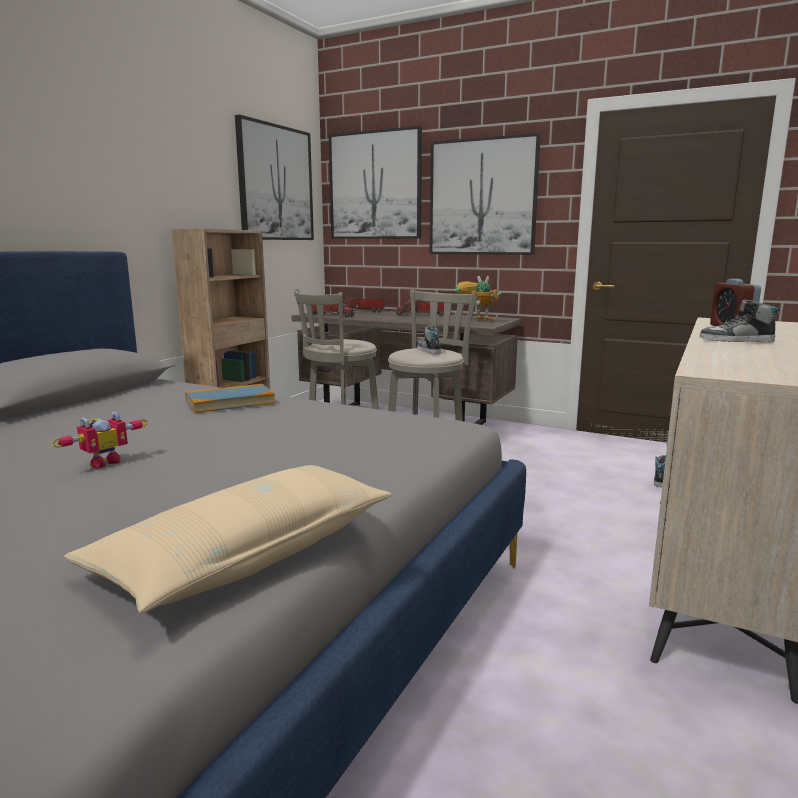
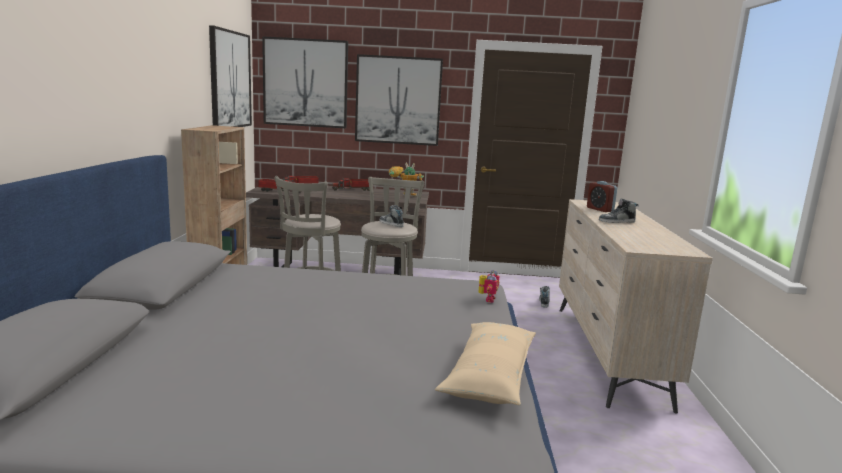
camera: 25 degrees left, 0 degrees up
toy robot [52,411,147,469] -> toy robot moved to [479,270,499,303]
book [185,384,276,413] -> none

